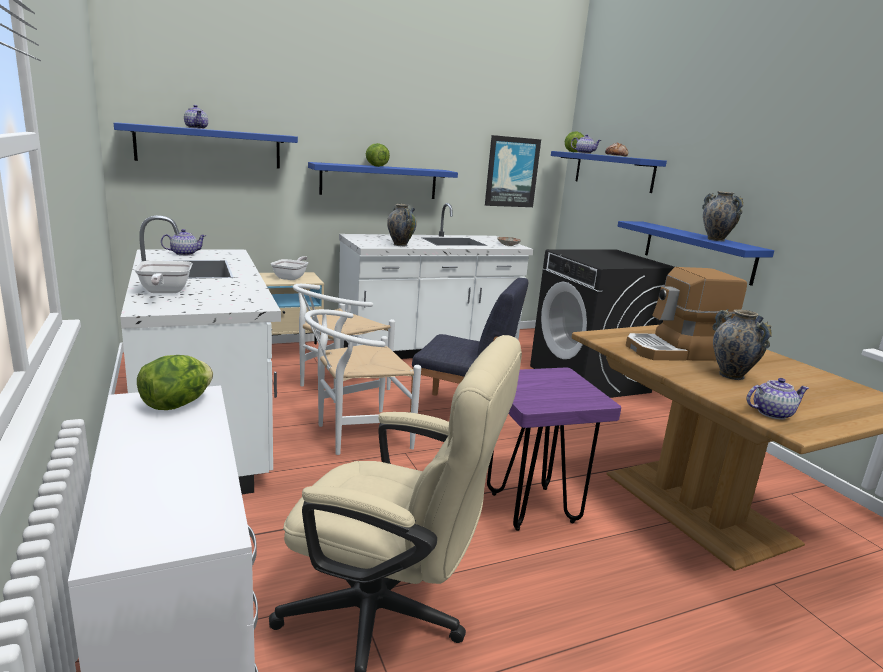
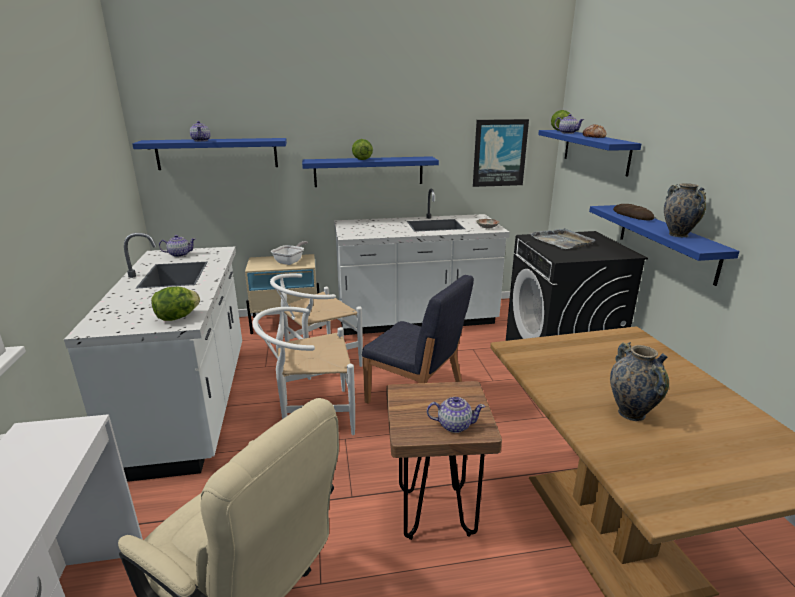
camera: 15 degrees right, 5 degrees up
frying pan [134,261,193,293] -> none
lettuce [137,355,213,410] -> lettuce moved to [152,287,200,321]
vase [387,204,417,246] -> none
purple stool [487,367,621,531] -> brown stool [387,381,502,540]
coffee machine [626,267,747,361] -> none
teapot [746,378,809,420] -> teapot moved to [427,397,485,433]
none -> grey tray [530,228,595,249]
none -> bread [613,204,654,221]

